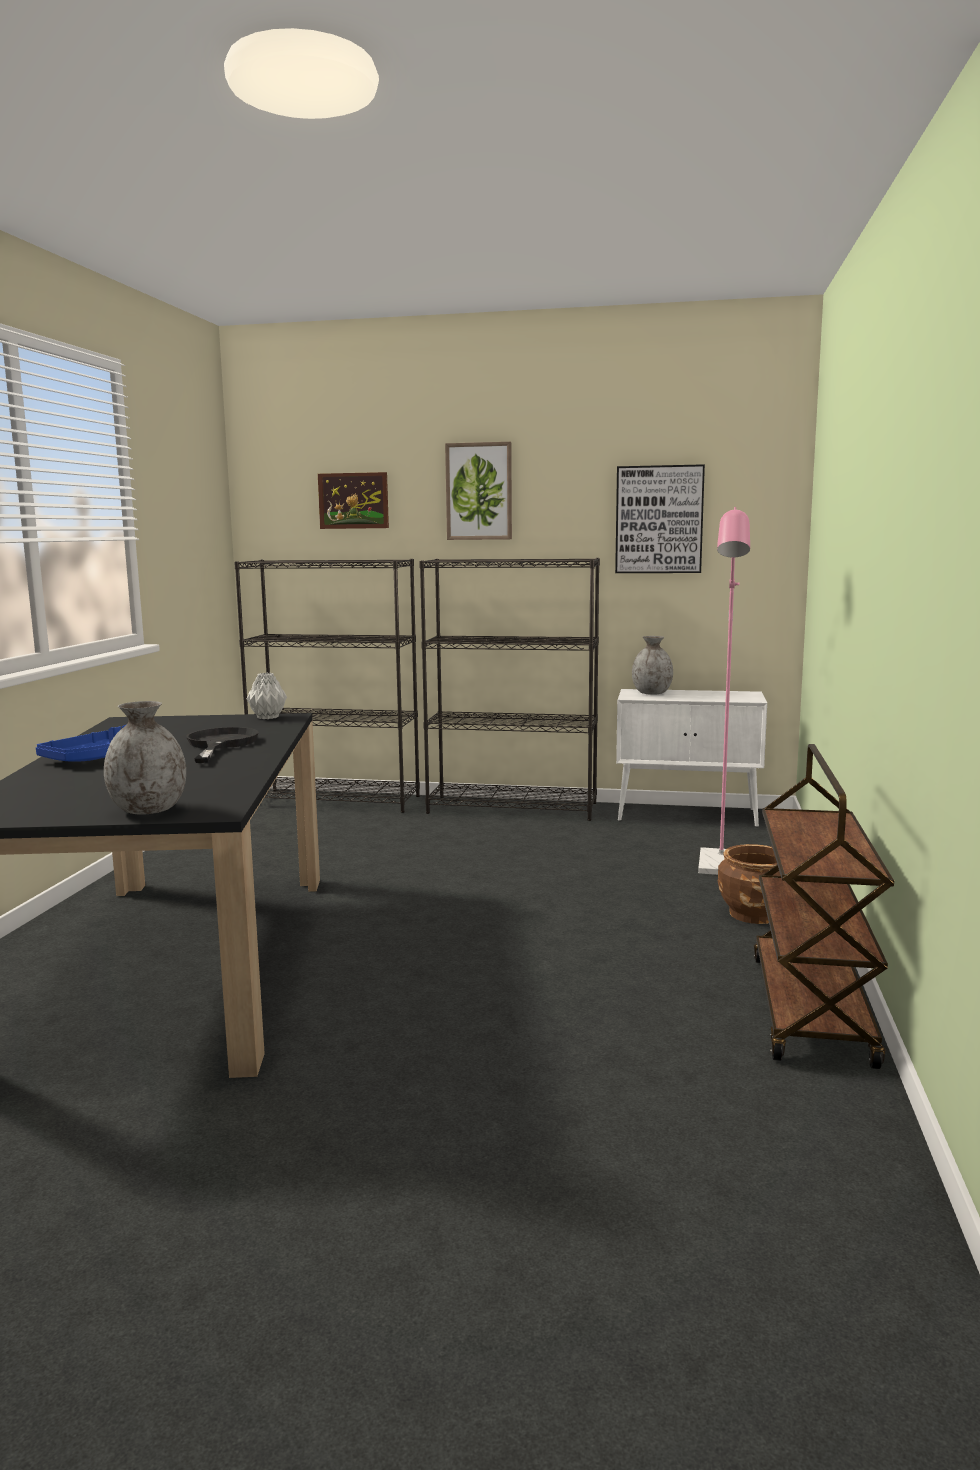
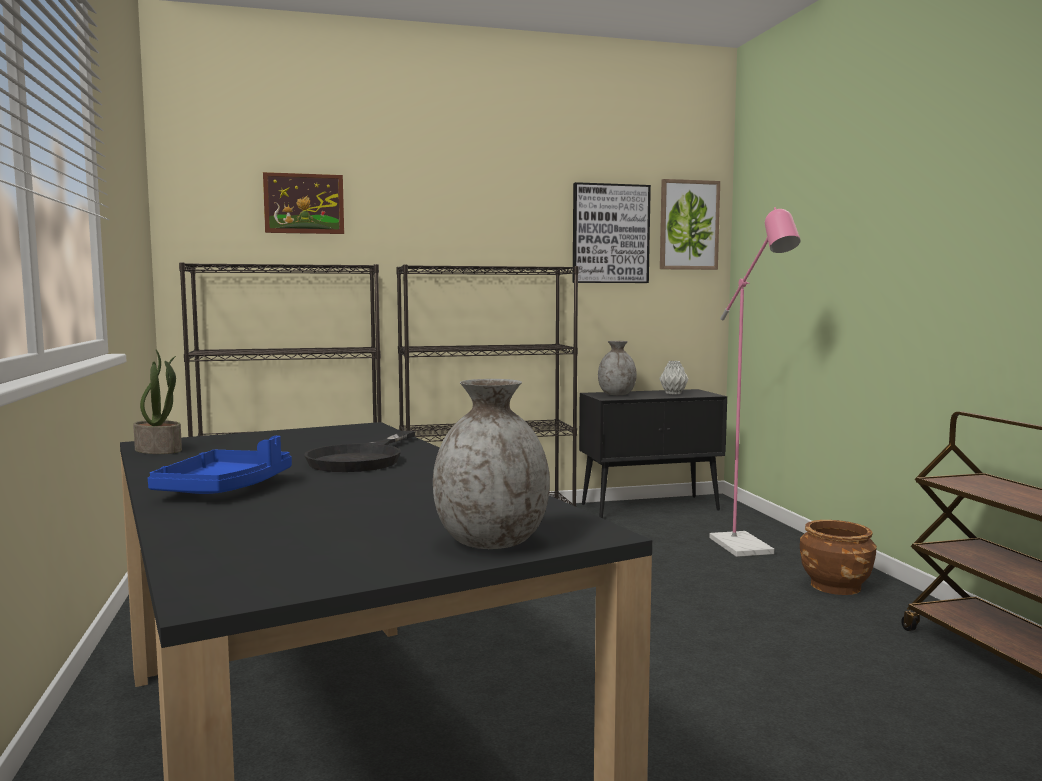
camera: 25 degrees left, 5 degrees down
black frying pan [186,727,258,763] -> black frying pan turned 135 degrees counterclockwise [304,431,416,472]
grey vase [247,673,287,719] -> grey vase moved to [659,361,688,394]
picture [445,442,512,540] -> picture moved to [660,179,720,270]
white cabinet [616,689,767,827] -> black cabinet [579,389,727,518]
none -> potted plant [133,350,182,454]

